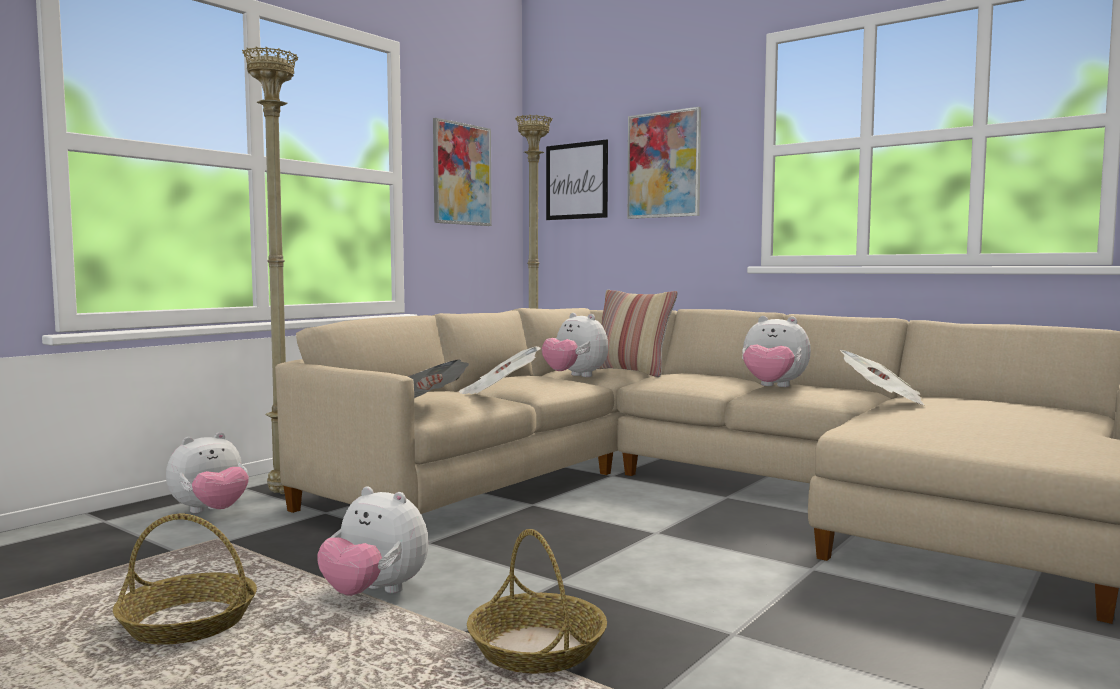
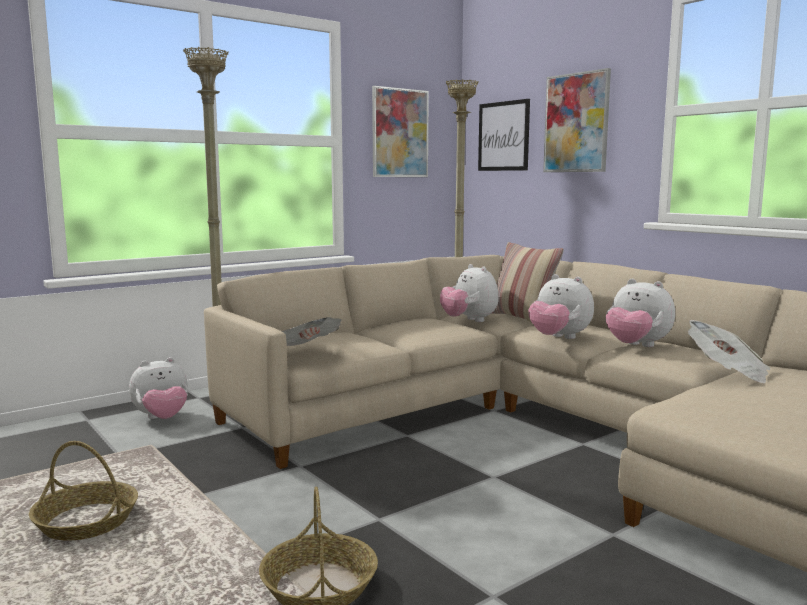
camera: 15 degrees right, 5 degrees up
plush toy [317,486,428,596] -> plush toy moved to [528,274,594,339]
newspaper [459,346,541,394] -> none

